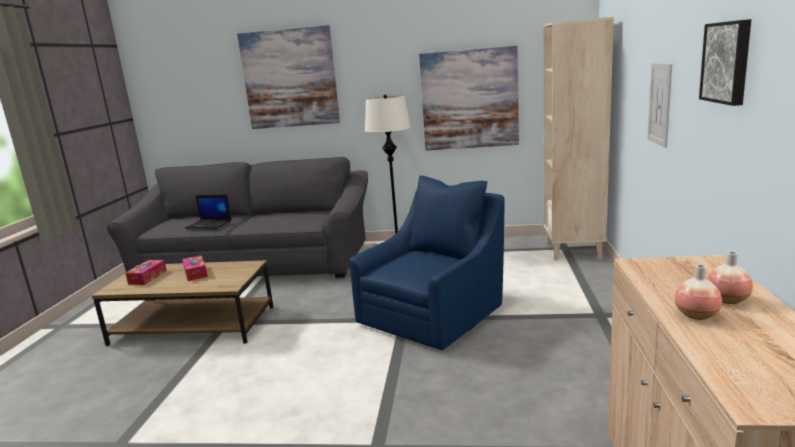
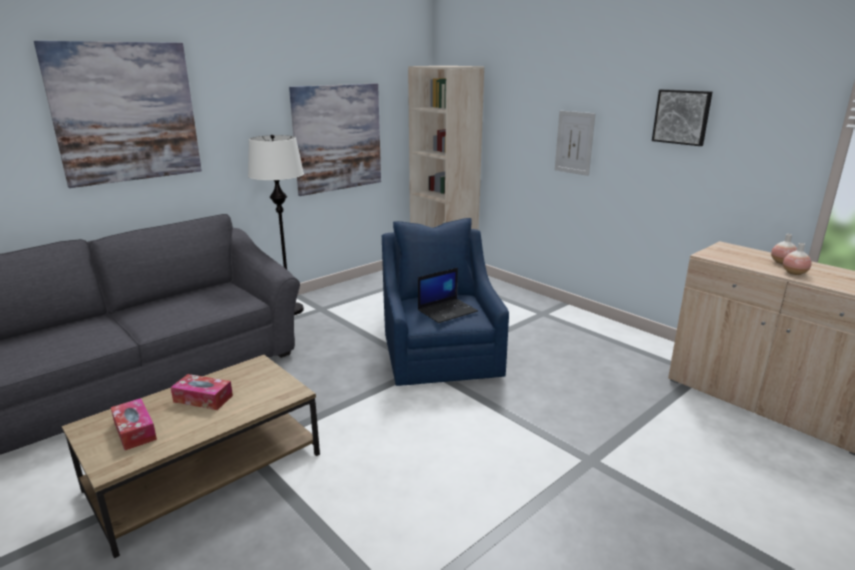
camera: 50 degrees left, 5 degrees up
laptop [185,195,231,229] -> laptop moved to [418,268,478,323]

